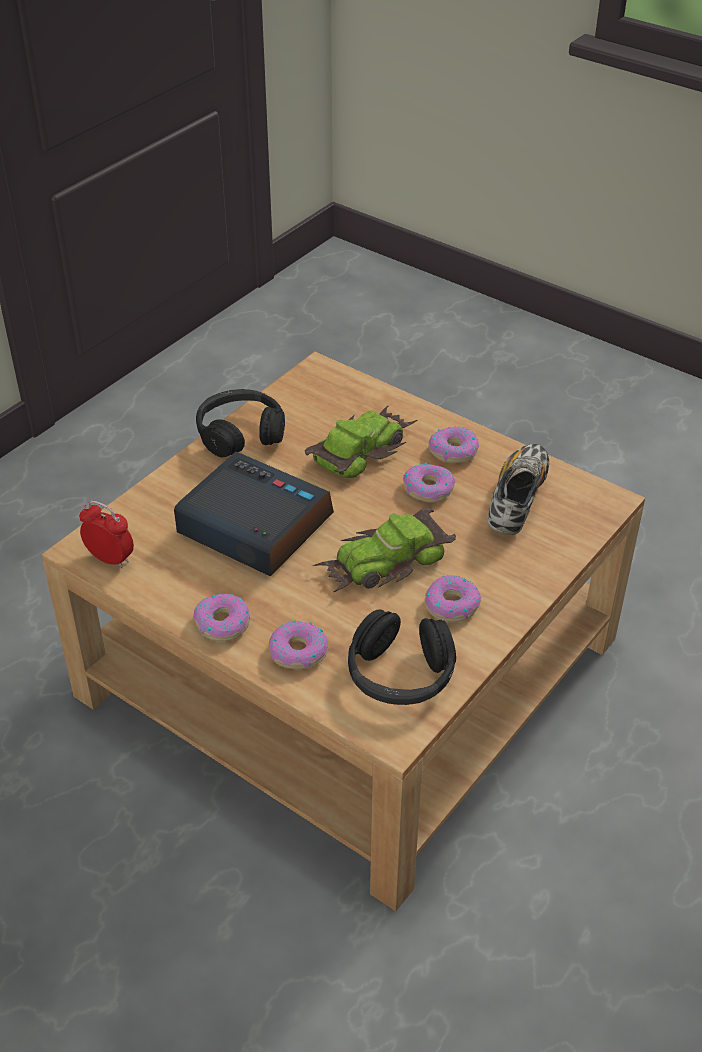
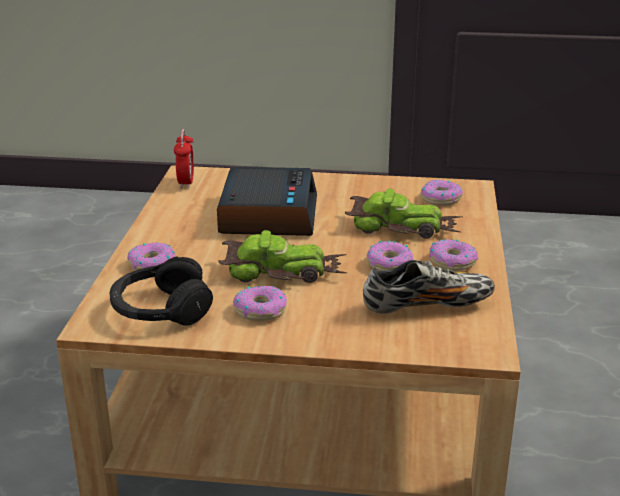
camera: 60 degrees right, 15 degrees down
donut [193,593,250,641] -> donut moved to [421,180,463,206]
black headphones [196,389,285,458] -> none
toy car [313,508,456,592] -> toy car turned 150 degrees clockwise [218,230,347,283]

